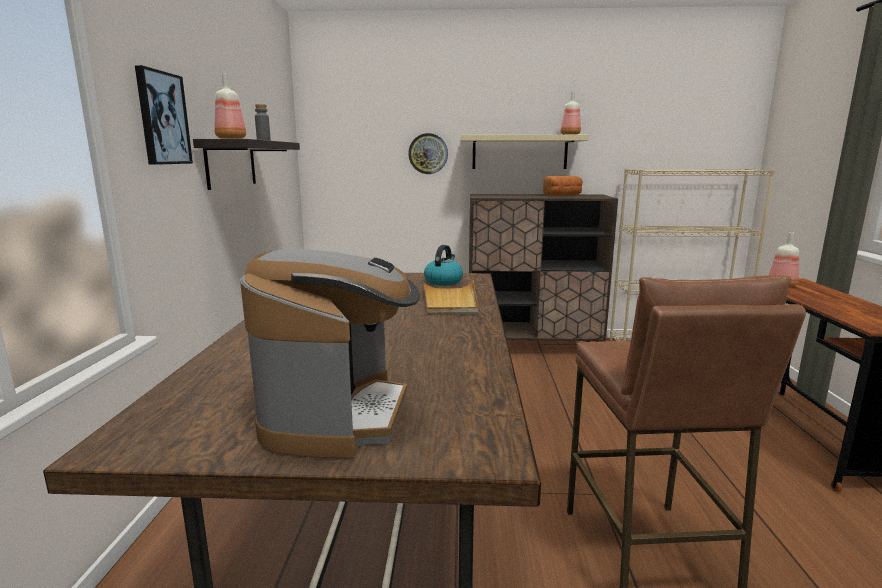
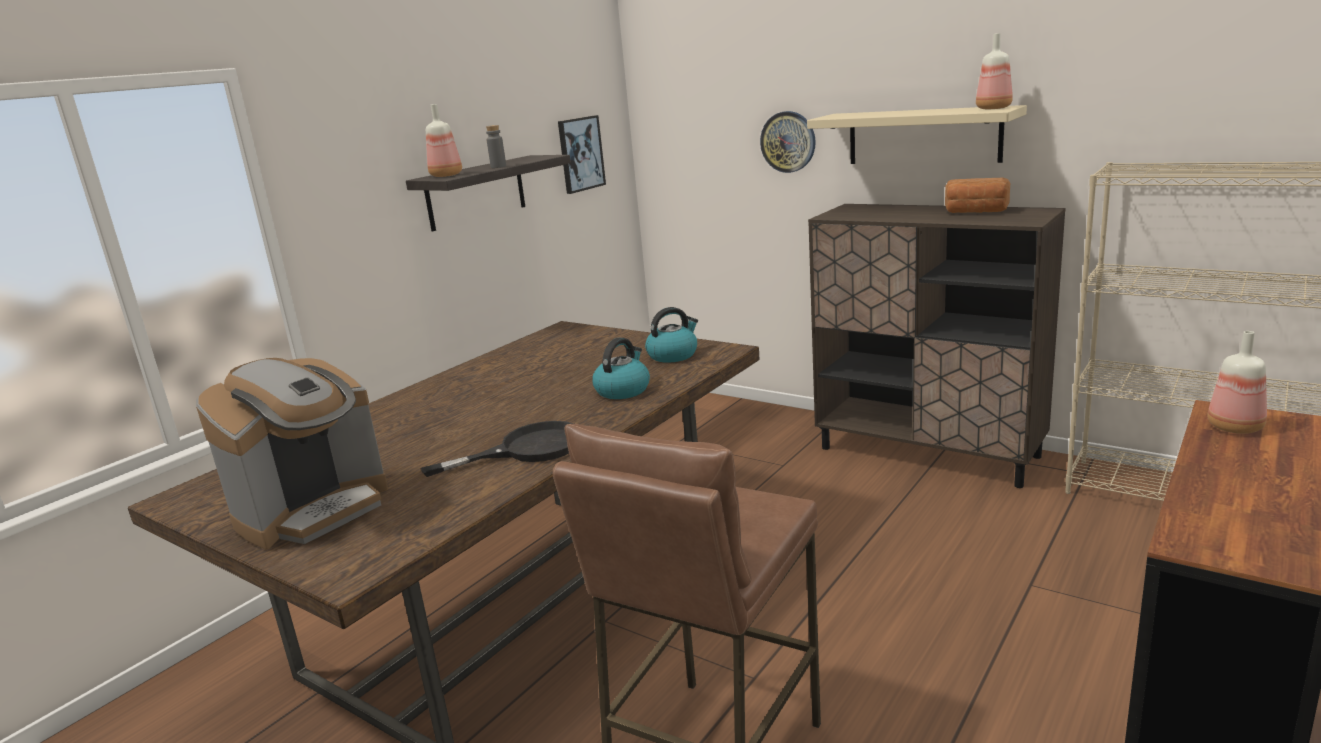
camera: 35 degrees right, 5 degrees up
picture [135,65,193,165] -> picture moved to [558,115,606,194]
beige tray [423,281,478,315] -> kettle [592,338,650,399]
none -> black frying pan [421,421,574,477]

